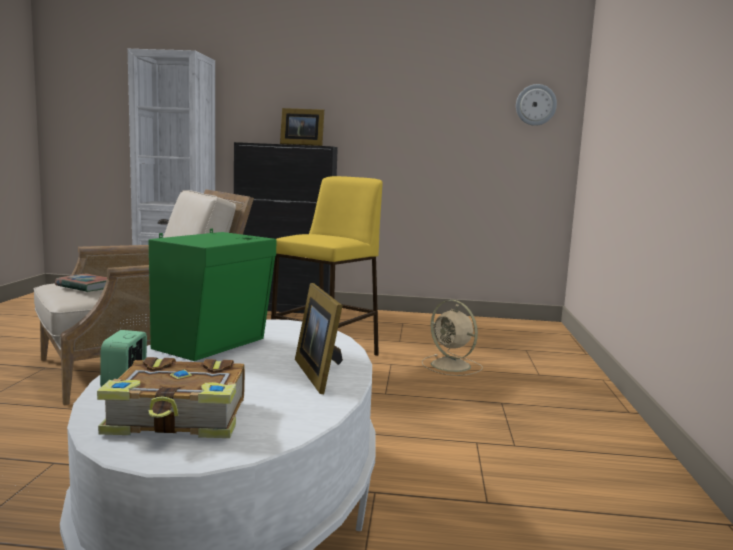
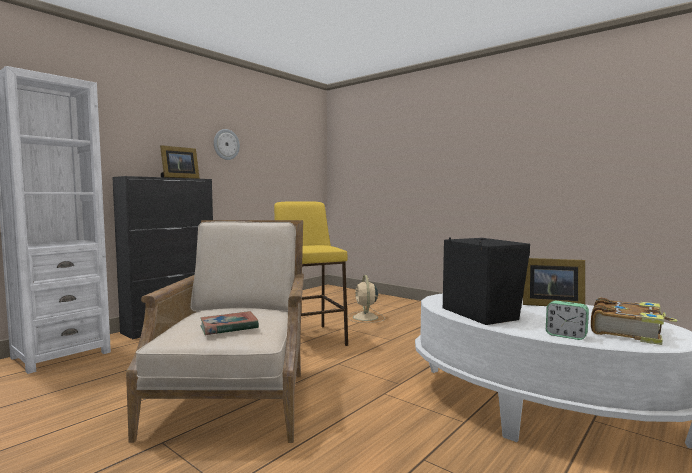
camera: 55 degrees left, 5 degrees down
green speaker [149,228,276,361] -> black speaker [443,237,530,325]
beige fan [422,300,483,376] -> beige fan turned 90 degrees clockwise [348,275,385,323]
wall clock [516,84,557,126] -> wall clock moved to [214,129,240,160]

